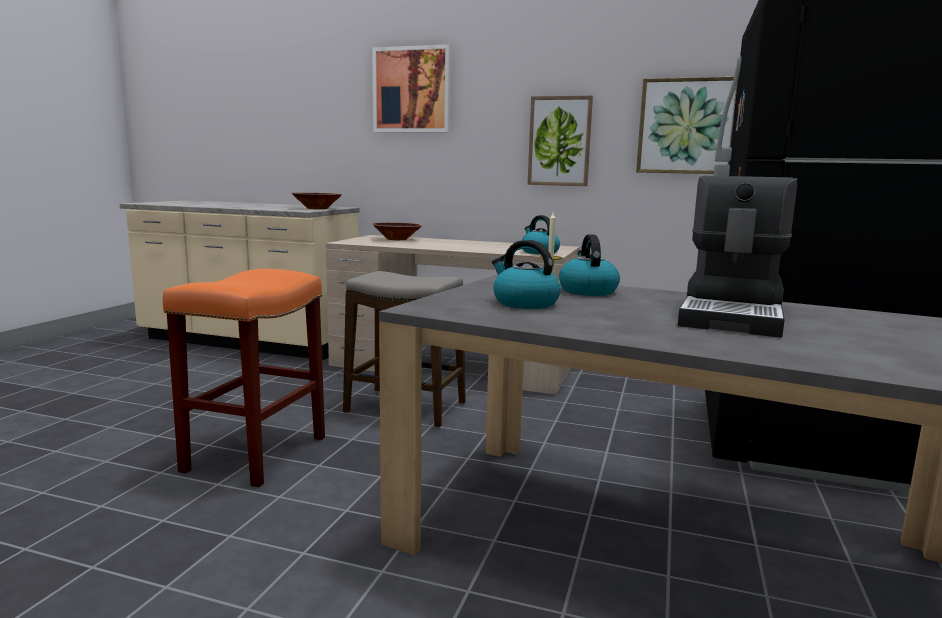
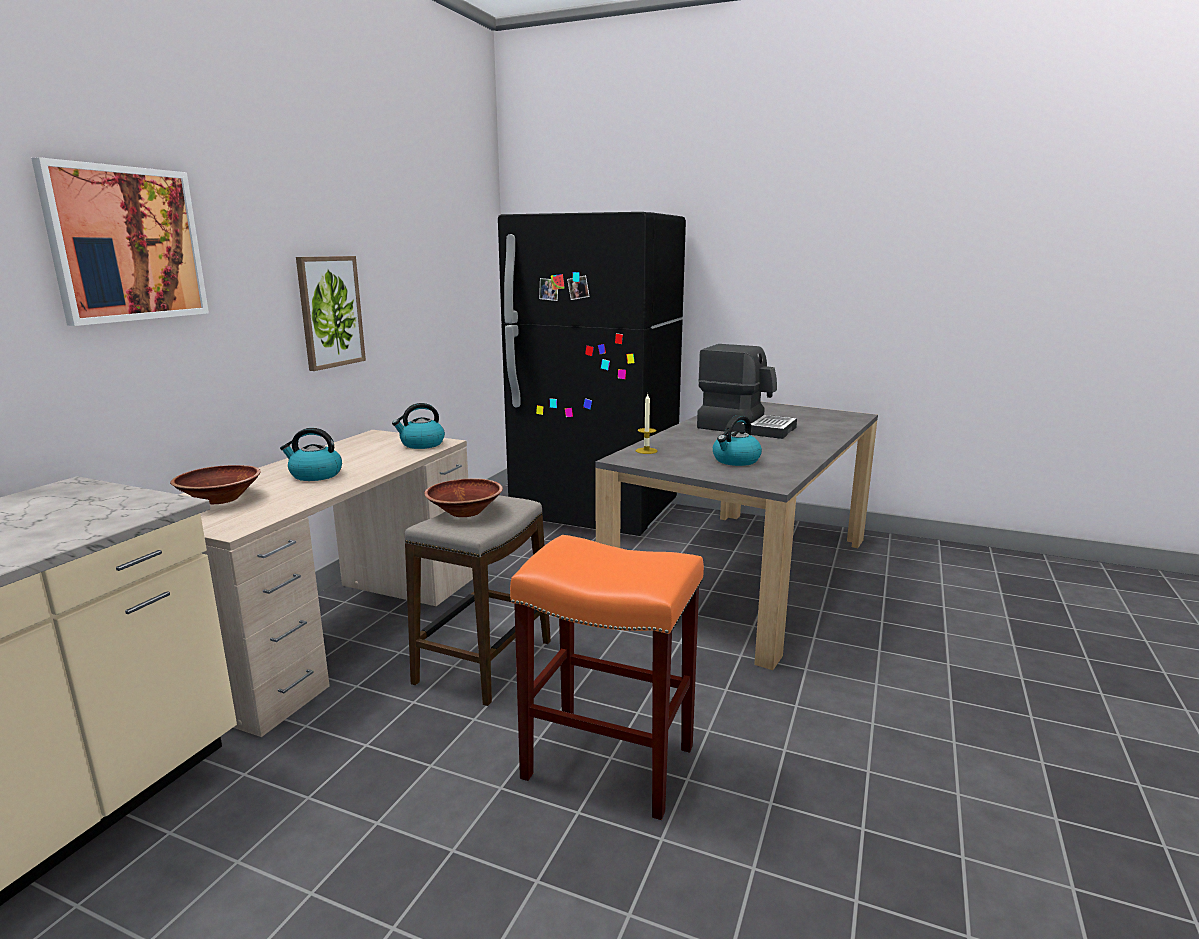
camera: 85 degrees left, 5 degrees up
brown bowl [292,193,342,209] -> brown bowl moved to [424,478,503,517]
kettle [559,234,620,296] -> kettle moved to [280,428,342,481]
picture [636,77,737,174] -> none

